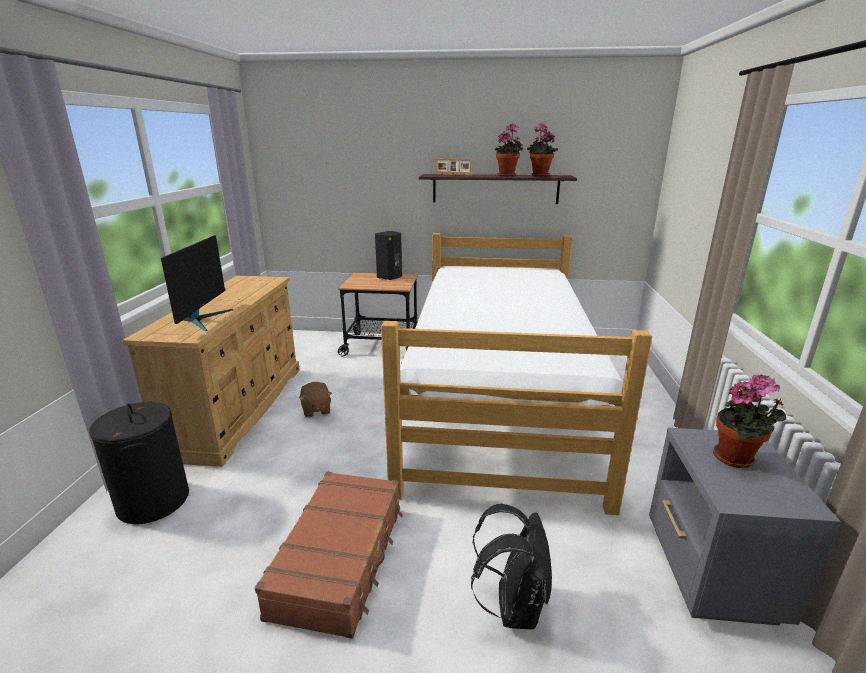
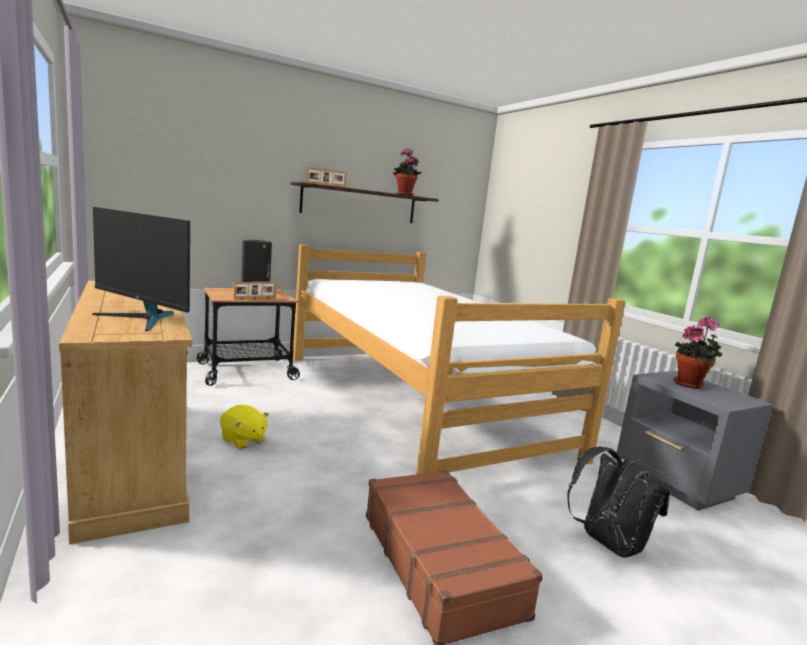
camera: 35 degrees left, 10 degrees down
black laundry basket [89,402,189,524] -> none
monitor [161,235,233,331] -> monitor turned 150 degrees clockwise [92,207,190,331]
brown plush toy [299,382,332,417] -> yellow plush toy [220,405,269,449]
potted plant [495,123,523,177] -> none
none -> picture frame [233,282,276,300]

